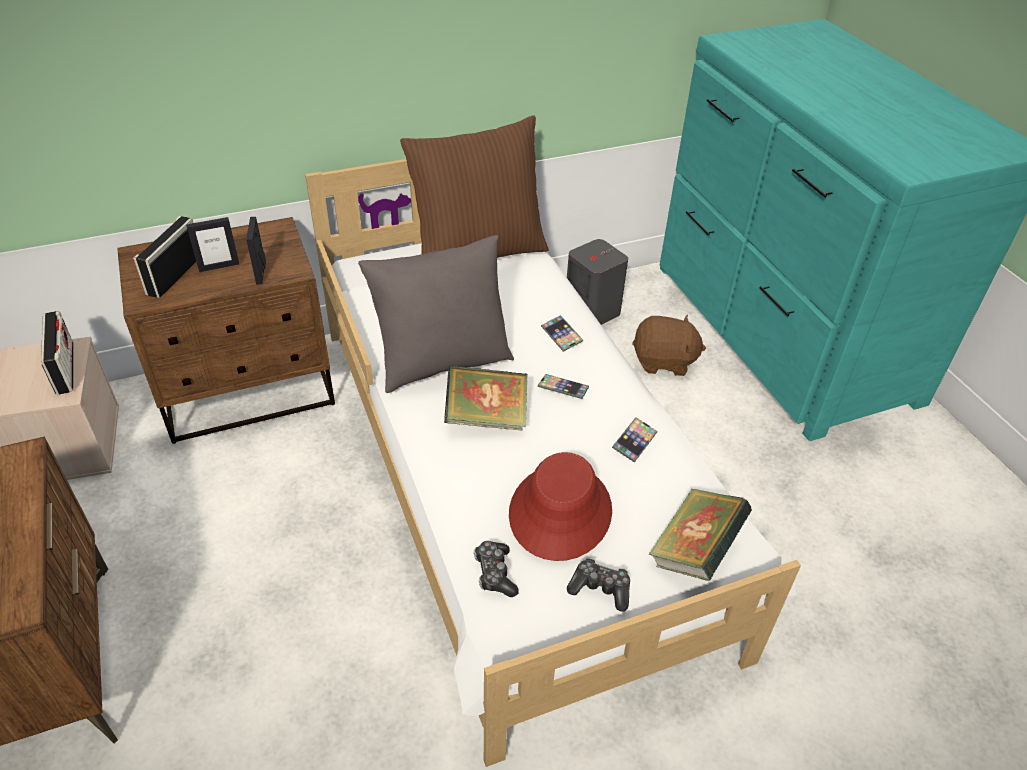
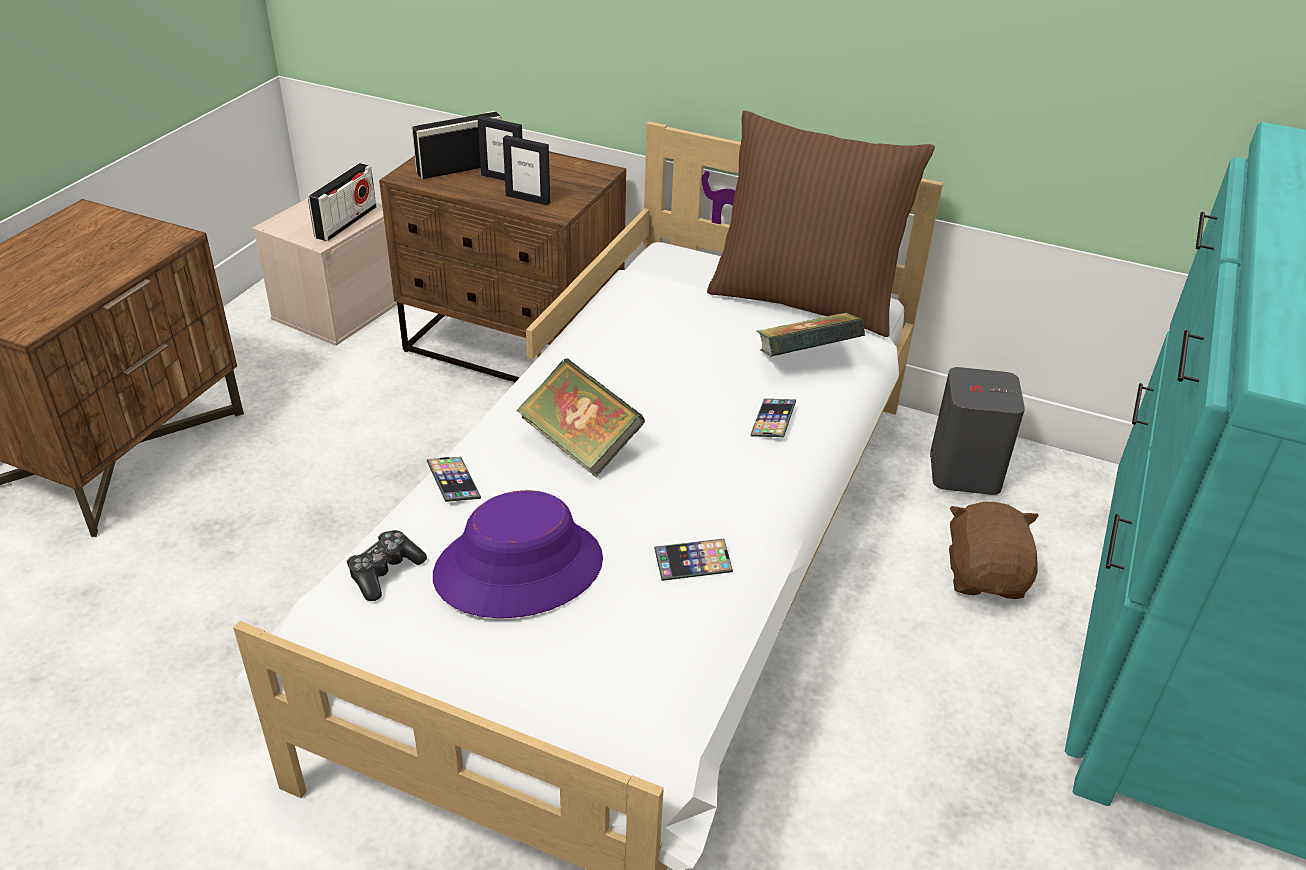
camera: 45 degrees right, 5 degrees down
picture frame [246,217,266,285] -> picture frame turned 105 degrees counterclockwise [503,135,550,205]
grey pillow [358,235,514,393] -> none
red hat [509,452,612,561] -> purple hat [433,490,603,618]
phone [537,374,589,399] -> phone moved to [427,457,481,502]
game controller [567,558,630,612] -> none
brown plush toy [632,315,706,376] -> brown plush toy turned 135 degrees counterclockwise [949,502,1039,599]
book [649,489,752,581] -> book moved to [757,312,865,357]

